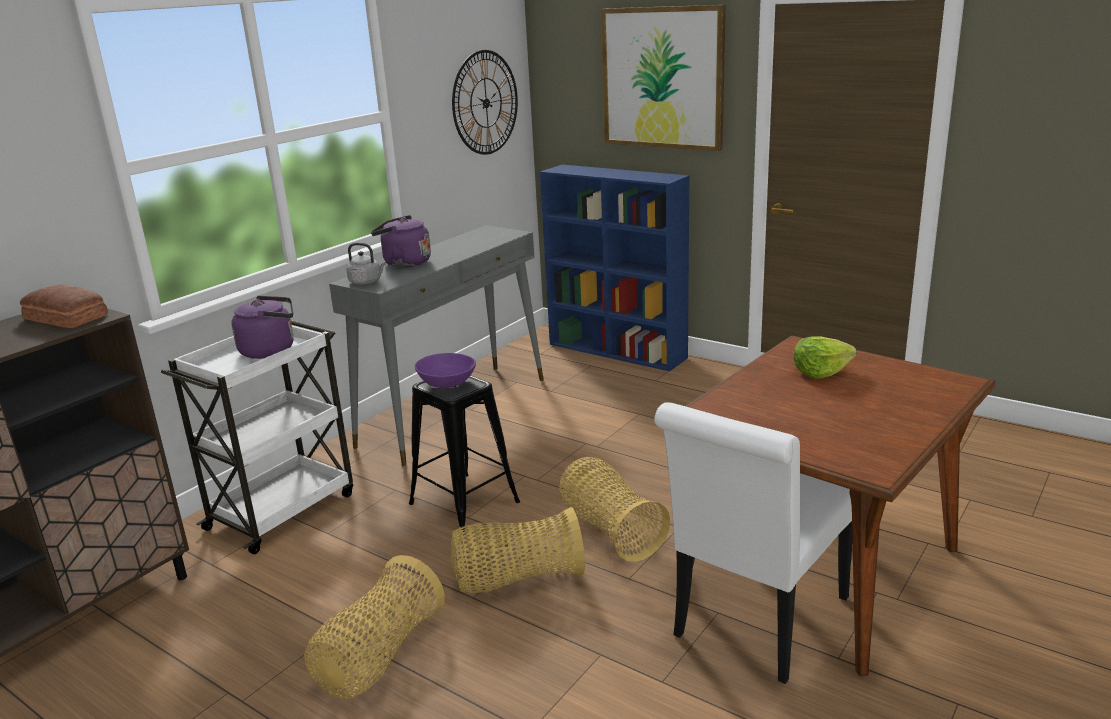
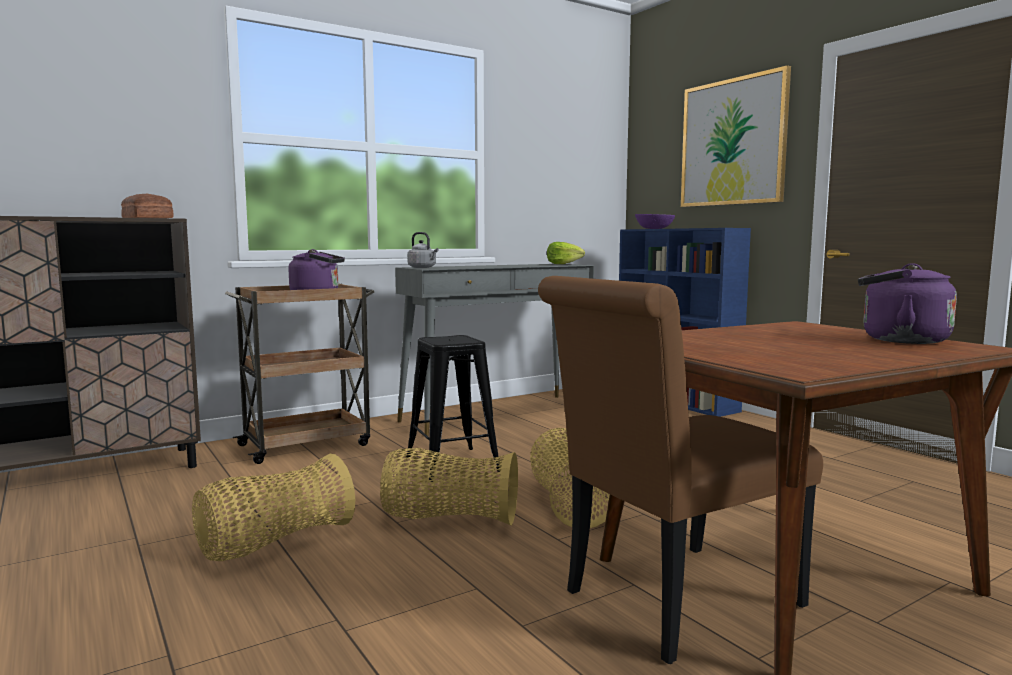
camera: 20 degrees right, 15 degrees down
white cart [161,320,353,554] -> brown cart [225,283,374,464]
purple kettle [371,215,431,268] -> purple kettle moved to [858,263,957,344]
purple bowl [415,353,476,388] -> purple bowl moved to [635,214,675,229]
wall clock [452,50,518,155] -> none
white chair [654,402,853,684] -> brown chair [538,276,823,664]
lettuce [794,337,857,378] -> lettuce moved to [547,242,585,264]

